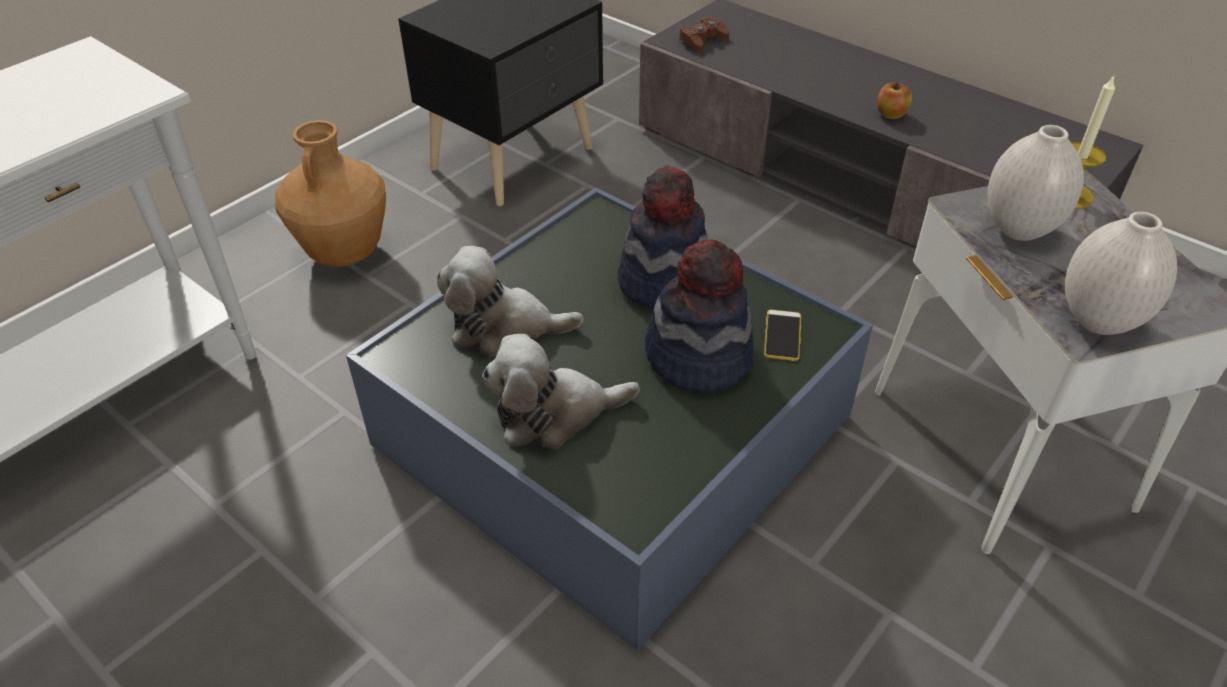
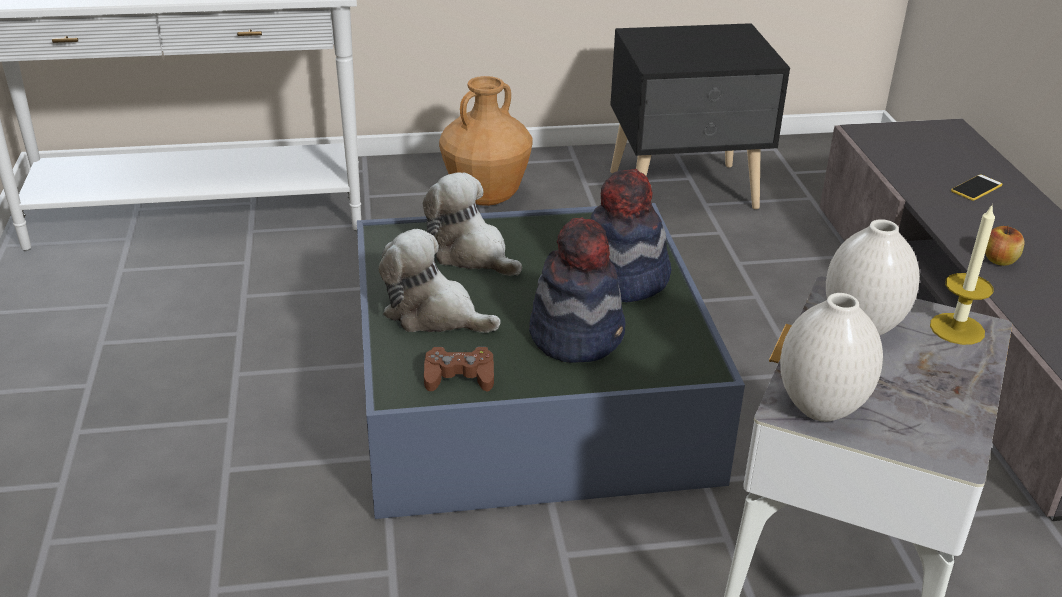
camera: 40 degrees right, 10 degrees down
brown game controller [679,17,729,53] -> brown game controller moved to [424,347,494,391]
phone [764,310,801,361] -> phone moved to [951,175,1002,201]

